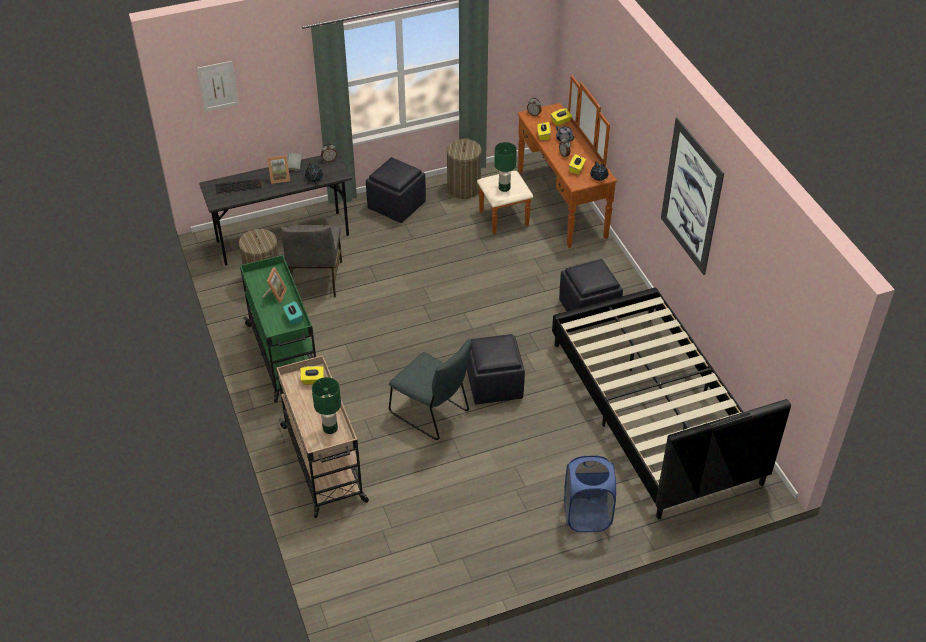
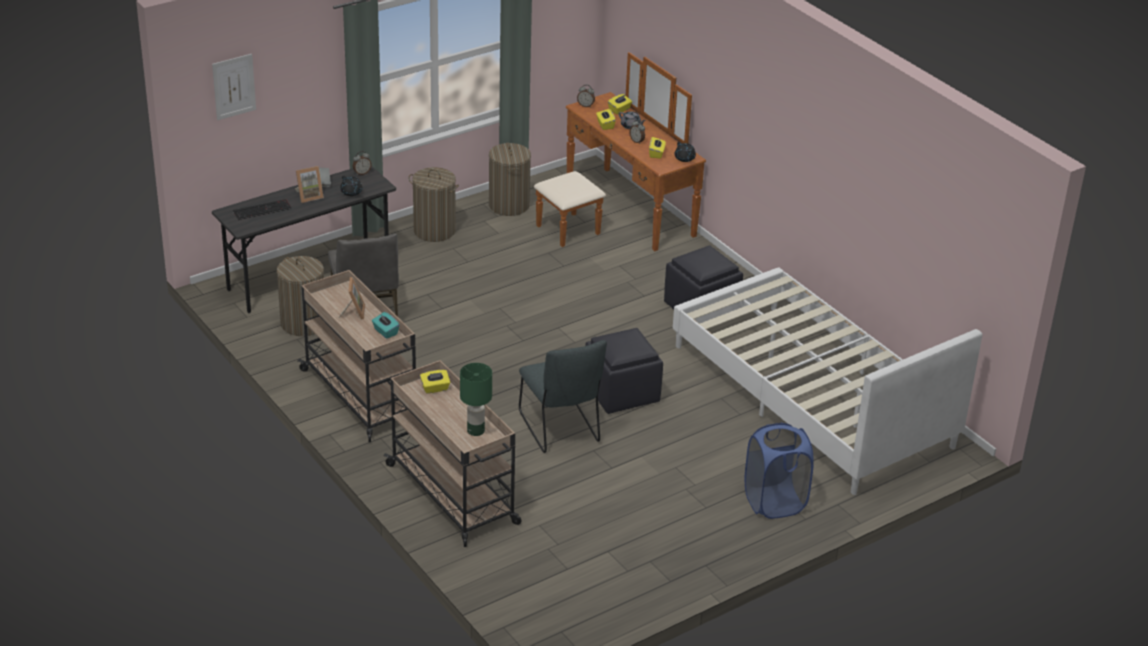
camera: 15 degrees left, 10 degrees down
green cart [240,255,316,403] -> beige cart [297,270,416,442]
black ottoman [366,157,426,223] -> laundry basket [409,167,459,242]
grey chair [389,339,472,440] -> grey chair turned 45 degrees clockwise [519,340,607,453]
green table lamp [494,142,517,192] -> none
black bed [552,287,791,519] -> white bed [673,267,982,495]
picture [661,117,724,275] -> none

